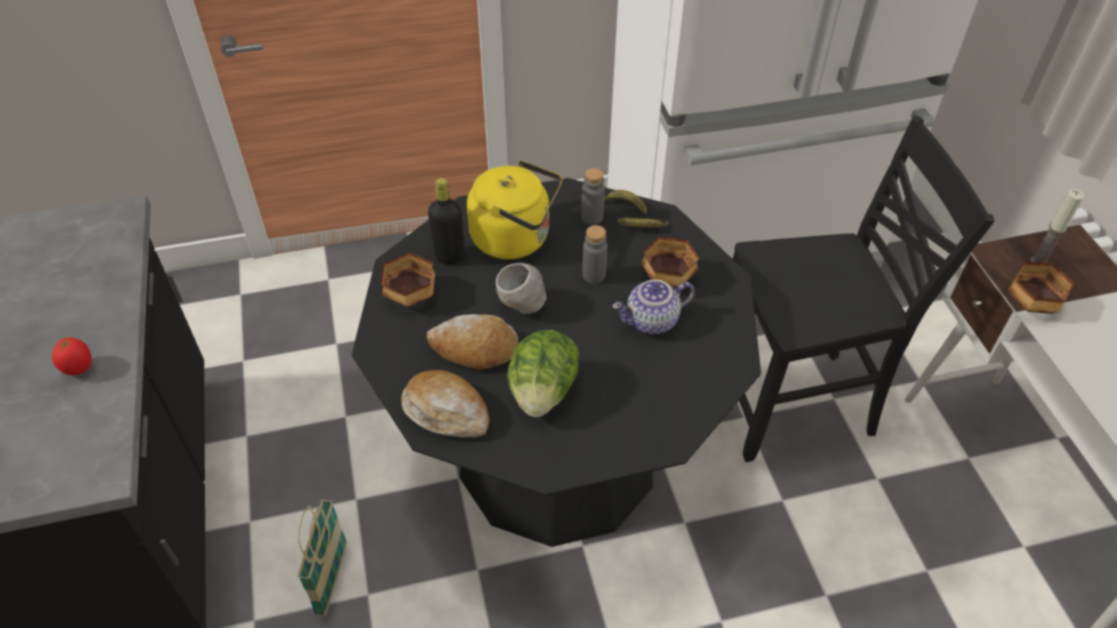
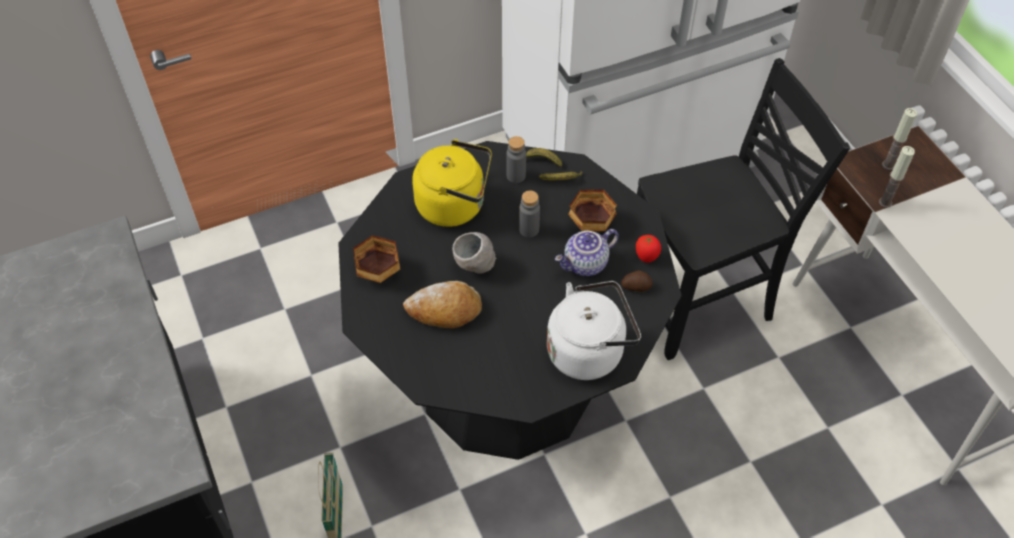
camera: 10 degrees left, 5 degrees up
tomato [52,337,92,376] -> tomato moved to [636,235,661,263]
bread [401,370,489,437] -> none
black bottle [428,178,465,265] -> none
lettuce [507,330,579,417] -> none
bowl [1008,262,1074,314] -> candle [879,146,915,208]
none -> white kettle [547,281,641,380]
none -> potato [621,271,653,292]

